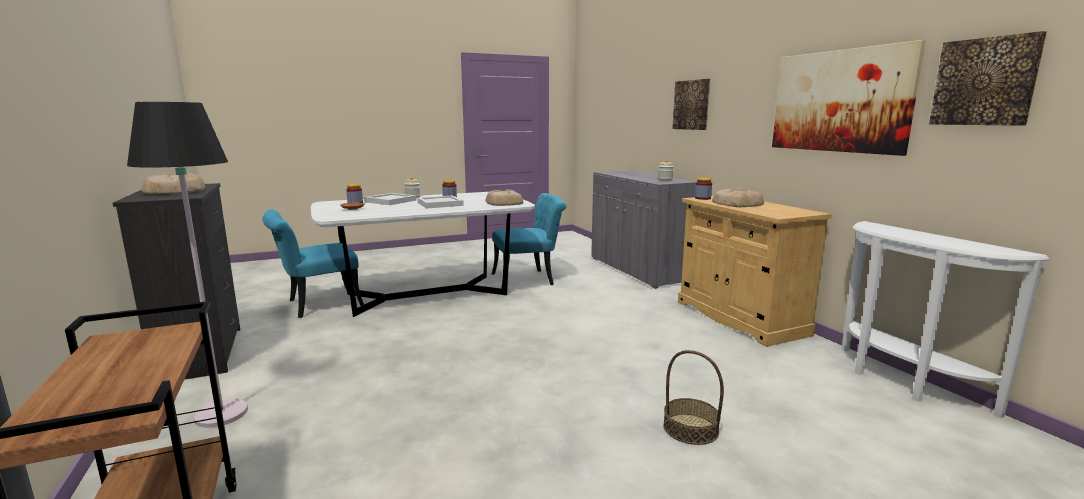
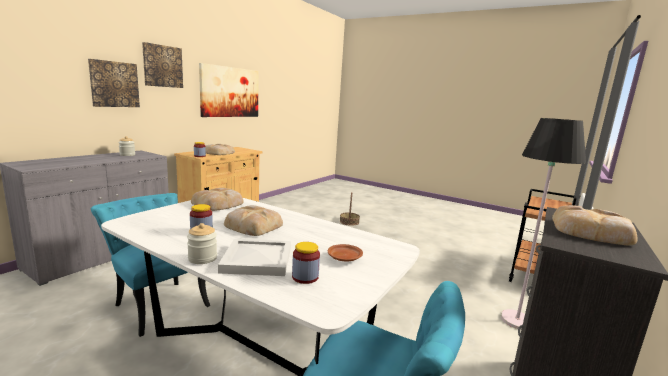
camera: 125 degrees left, 0 degrees up
white tray [418,195,464,208] -> bread [224,205,283,236]
white console table [841,221,1050,418] -> none
picture [929,31,1047,126] -> picture moved to [142,42,183,88]

